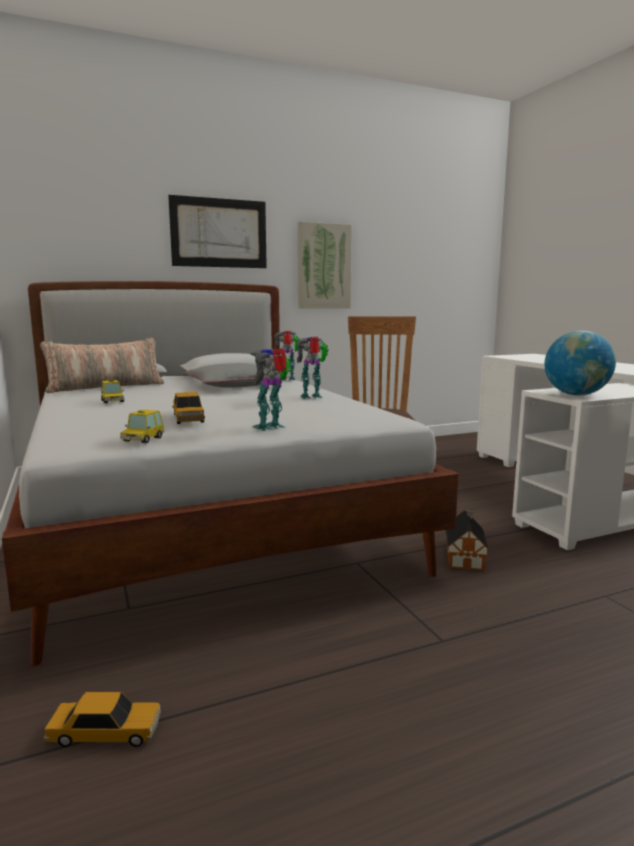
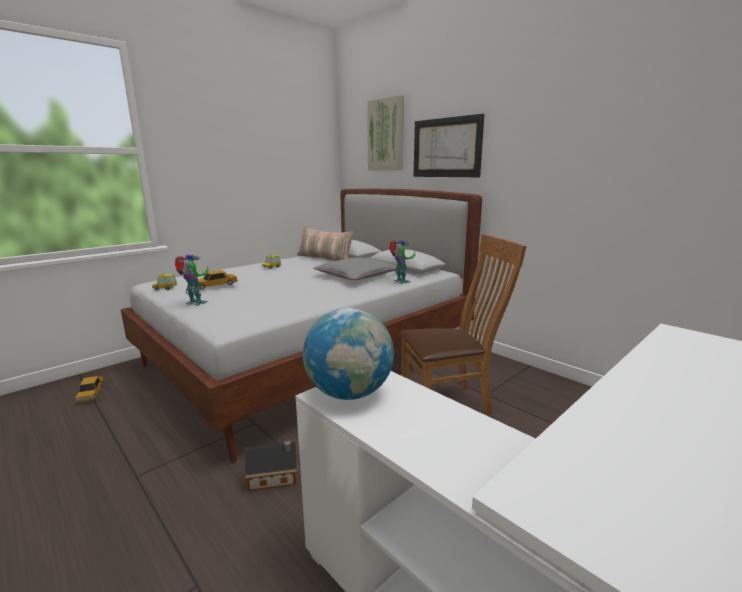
camera: 70 degrees right, 5 degrees up
picture [297,221,352,308] -> picture moved to [367,95,404,170]
toy robot [297,337,329,399] -> none

